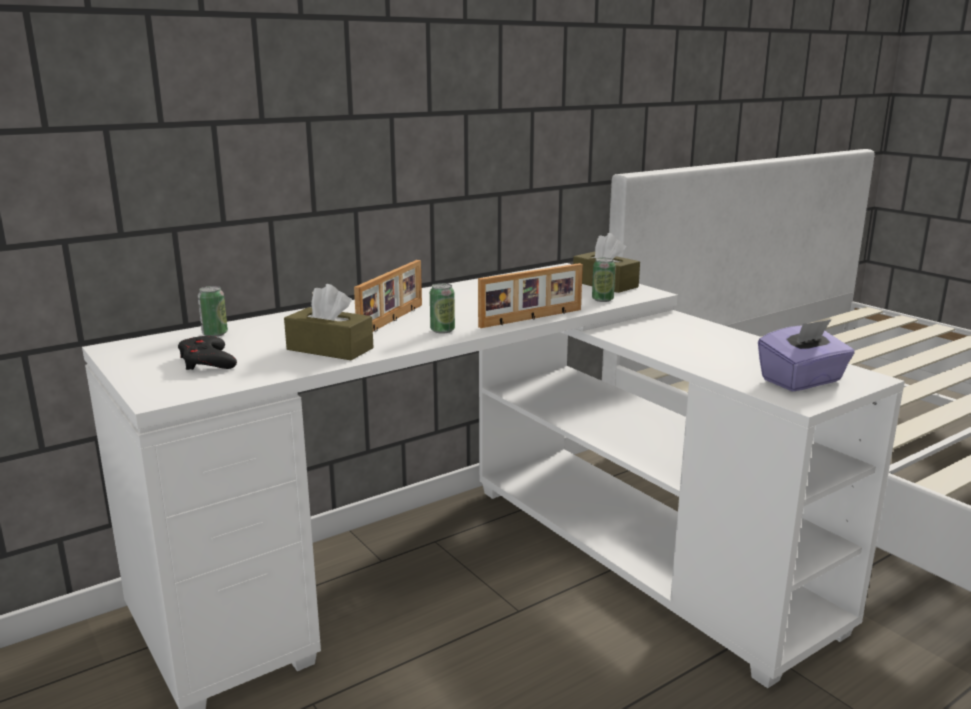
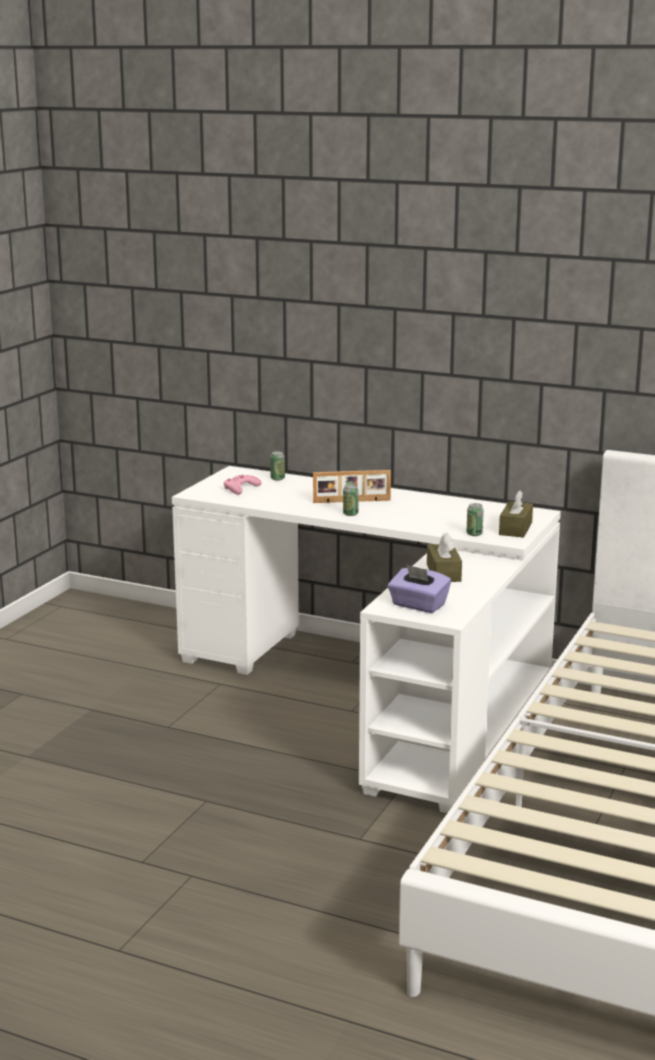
camera: 60 degrees right, 0 degrees up
black game controller [178,336,237,370] -> pink game controller [223,475,262,494]
brown tissue box [284,284,374,360] -> brown tissue box moved to [427,533,462,582]
picture frame [478,263,583,328] -> none

